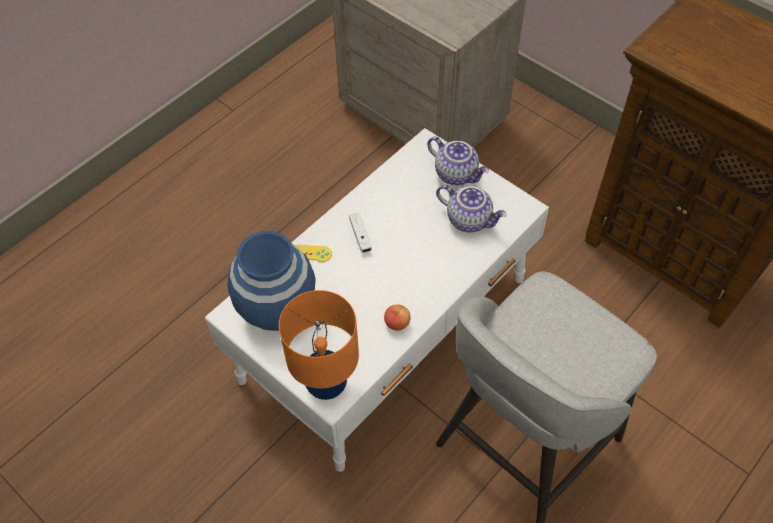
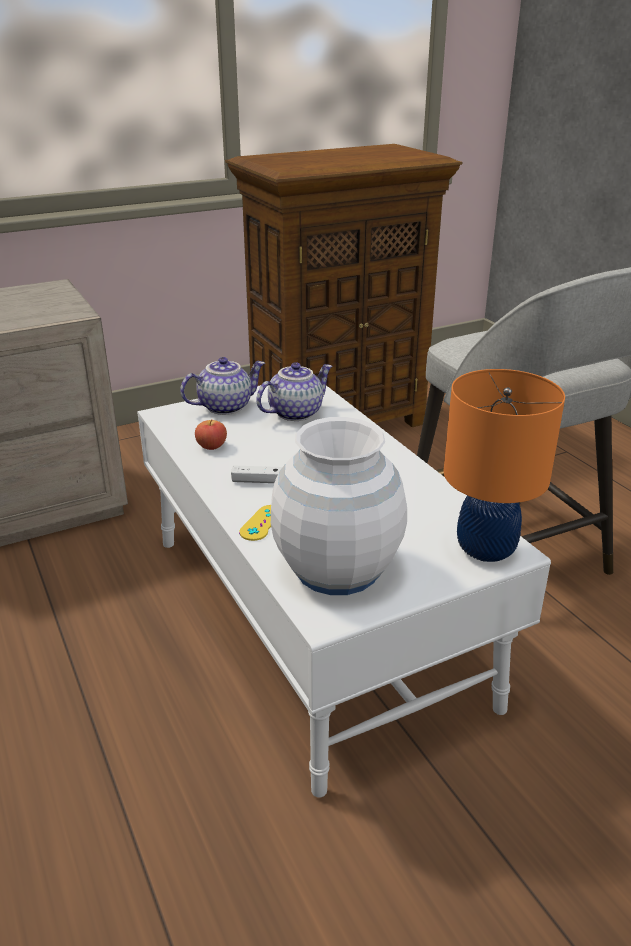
camera: 70 degrees left, 25 degrees down
blue vase [227,231,316,331] -> white vase [271,417,407,595]
apple [384,304,410,331] -> apple moved to [195,419,227,450]

